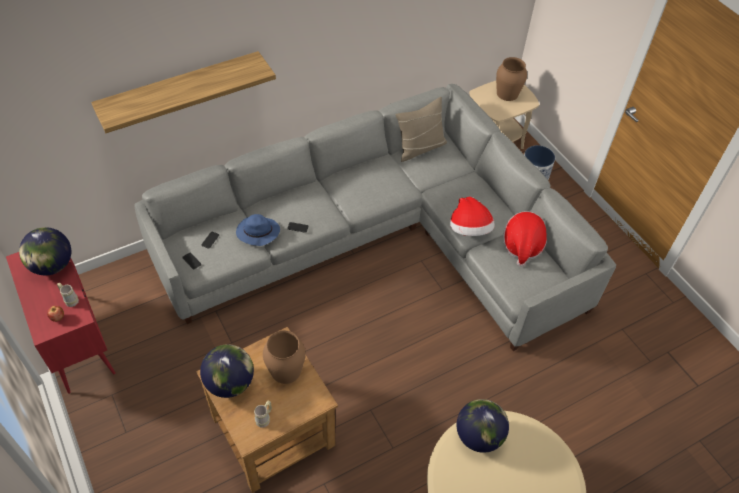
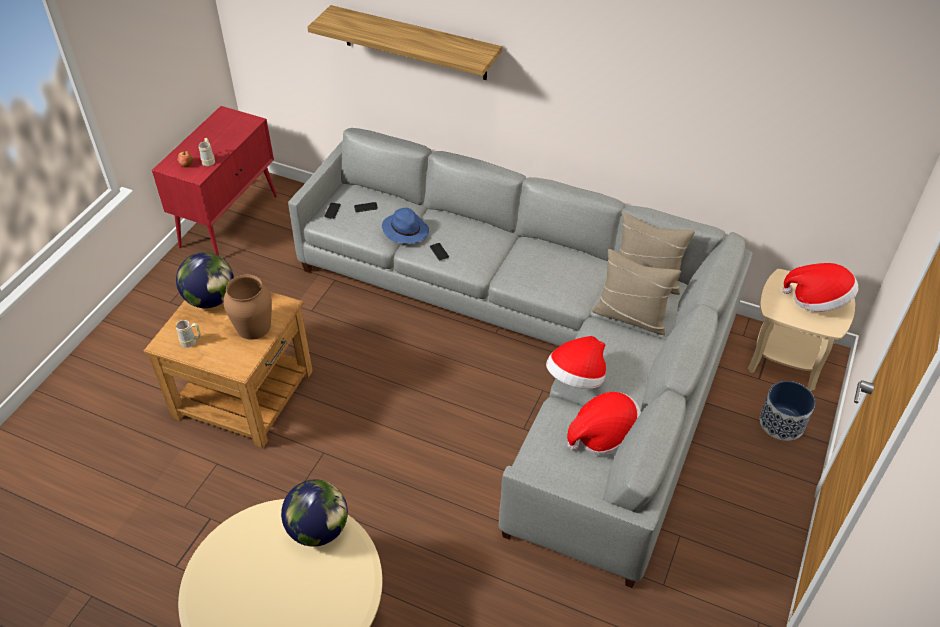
camera: 55 degrees right, 5 degrees down
globe [19,227,71,275] -> none
brown vase [496,57,527,101] -> hat [782,263,858,311]
none -> beige pillow [592,249,681,335]

